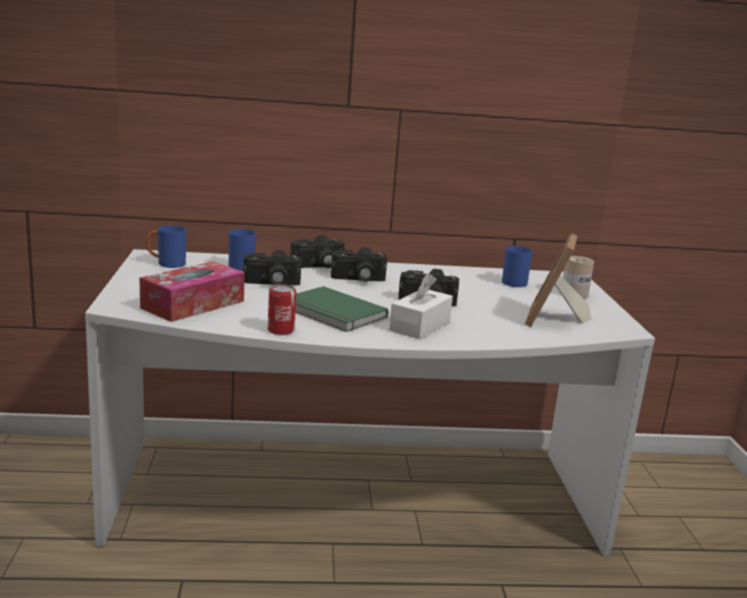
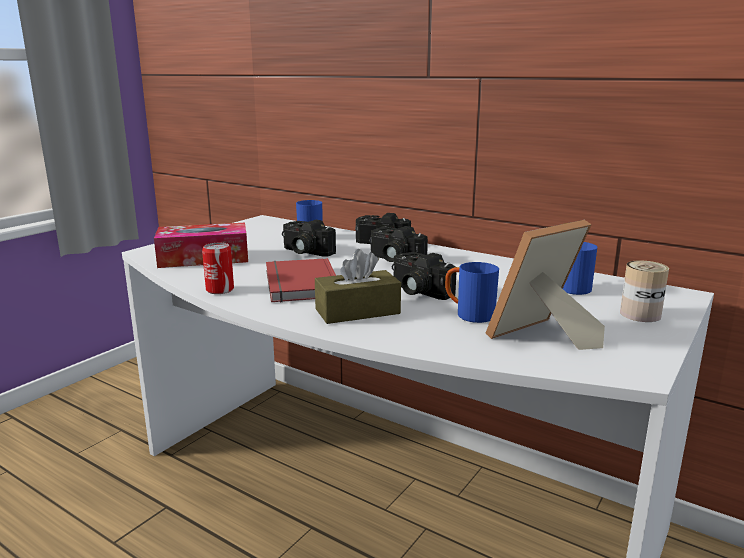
camera: 40 degrees right, 0 degrees up
blue mug [146,226,186,268] -> blue mug moved to [445,262,499,323]
green book [295,286,389,332] -> red book [266,258,336,302]
white tissue box [389,273,453,339] -> brown tissue box [315,249,401,324]

